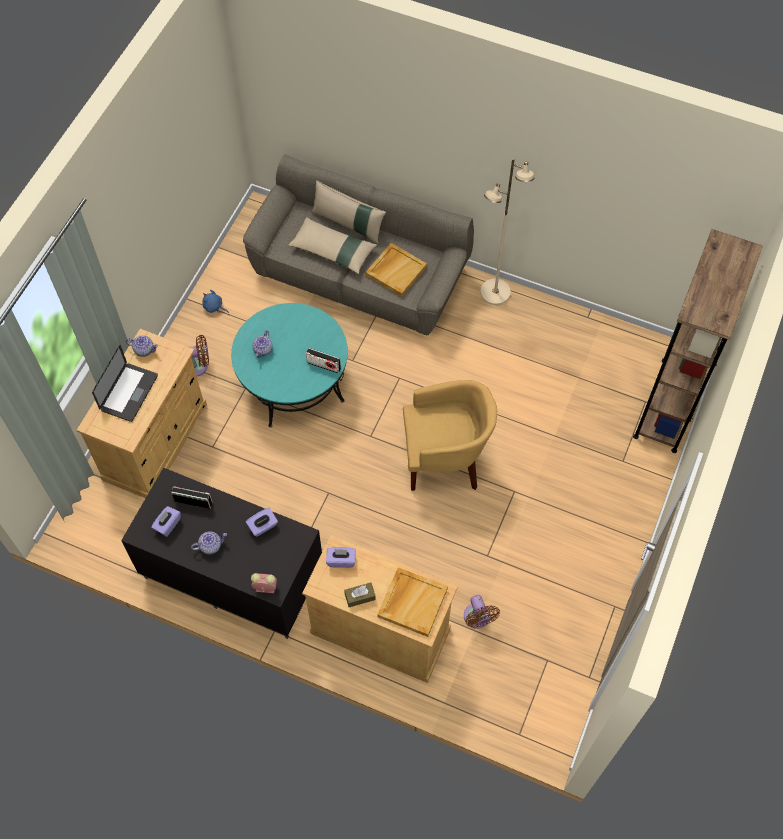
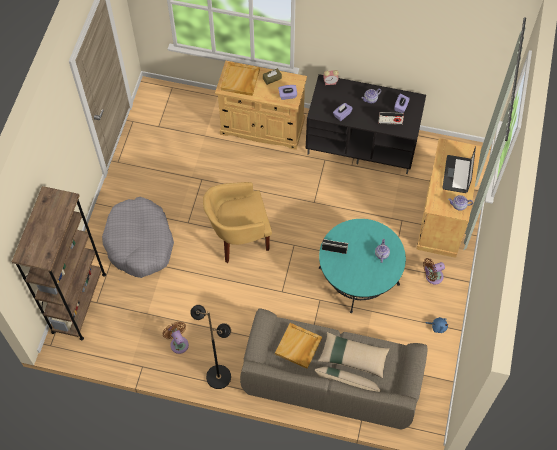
camera: 170 degrees right, 0 degrees up
brown fan [464,595,500,629] -> brown fan moved to [163,322,189,354]
beige floor lamp [480,158,534,305] -> black floor lamp [190,305,231,389]
none -> grey dog bed [102,197,174,278]

